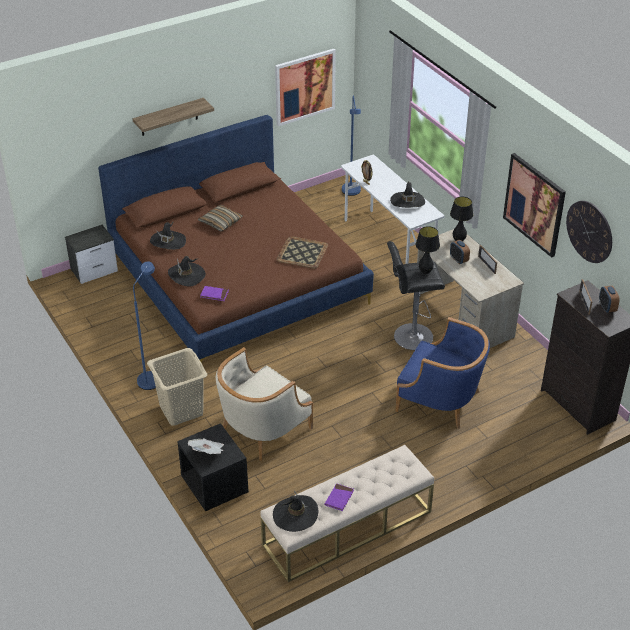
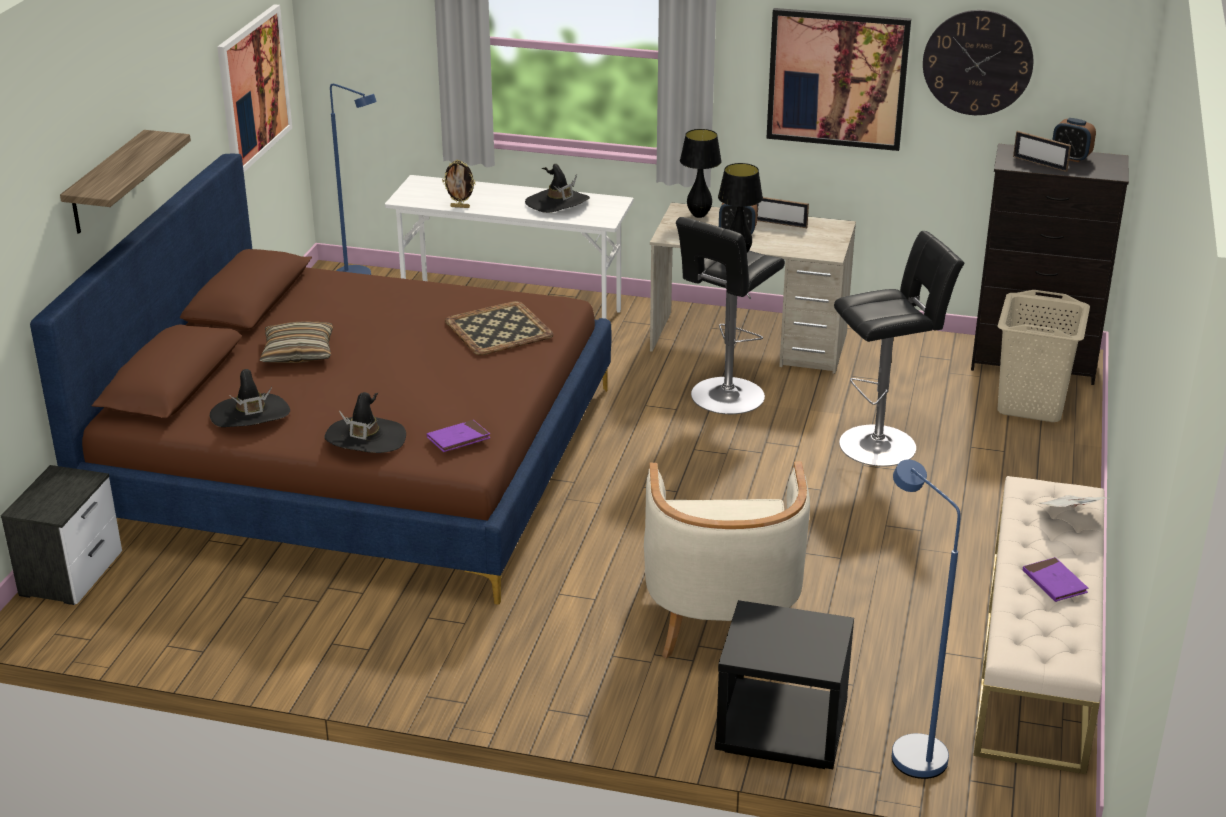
camera: 45 degrees left, 10 degrees down
blue floor lamp [133,261,156,390] -> blue floor lamp moved to [892,459,961,779]
beige laundry basket [147,348,207,426] -> beige laundry basket moved to [997,290,1090,422]
newspaper [188,438,224,454] -> newspaper moved to [1040,495,1106,507]
black hat [273,491,318,532] -> none
blue armchair [396,317,490,429] -> black stool [834,231,964,466]

